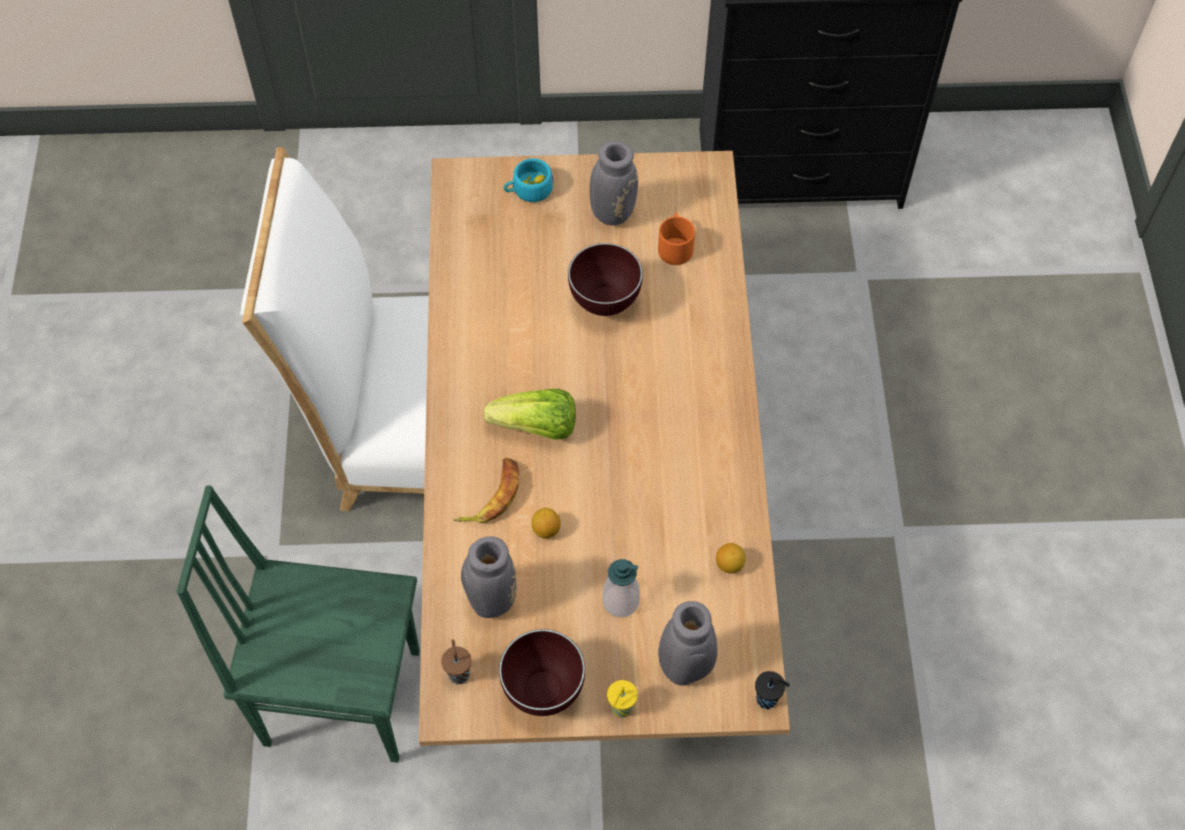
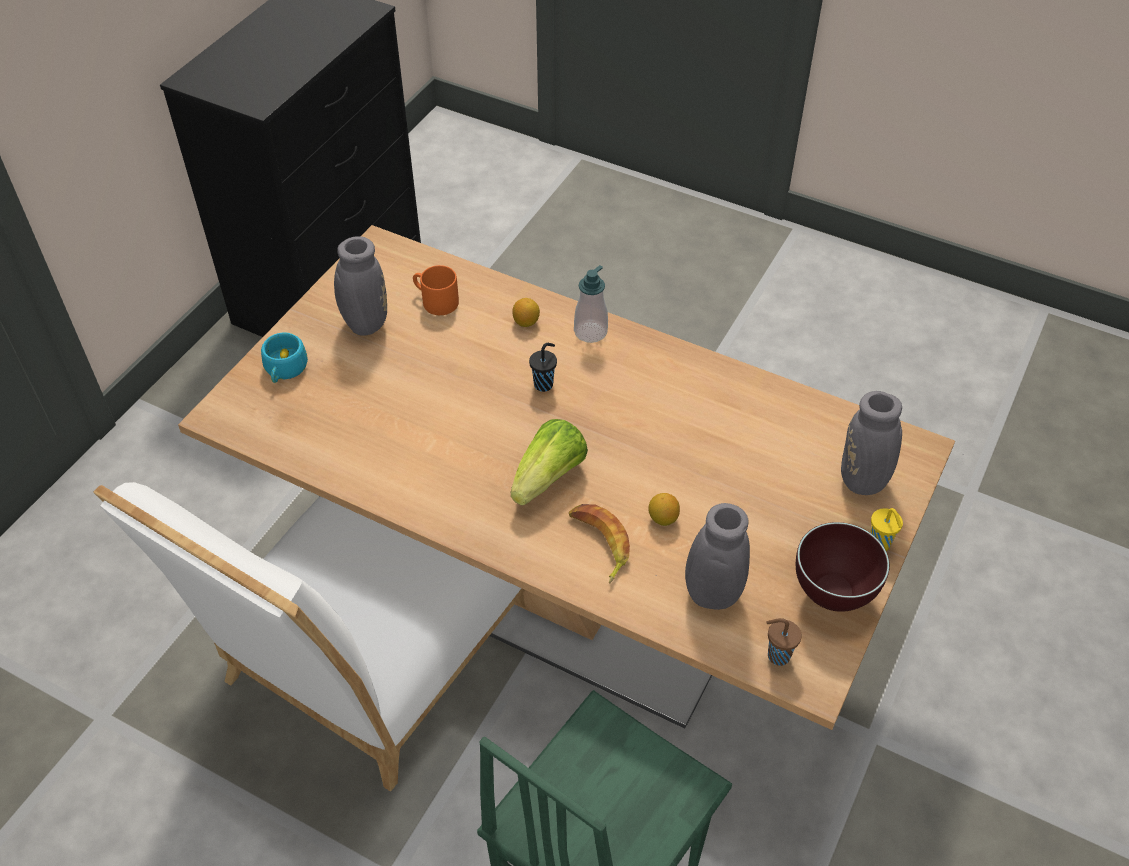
camera: 60 degrees left, 10 degrees down
brown bowl [568,243,643,316] -> none
soap dispenser [603,559,640,617] -> soap dispenser moved to [574,265,608,343]
lemon [716,543,746,574] -> lemon moved to [512,298,540,327]
black cup [755,671,790,709] -> black cup moved to [529,343,557,392]

